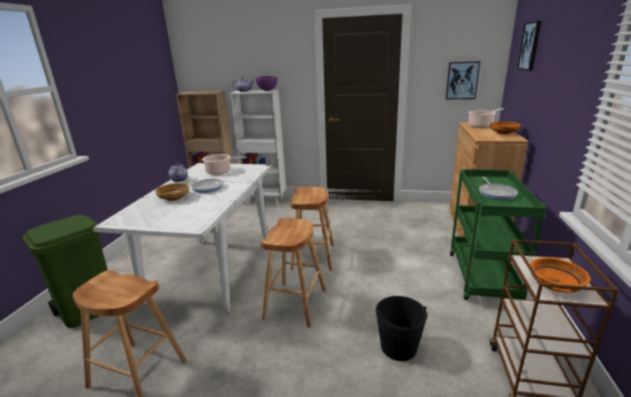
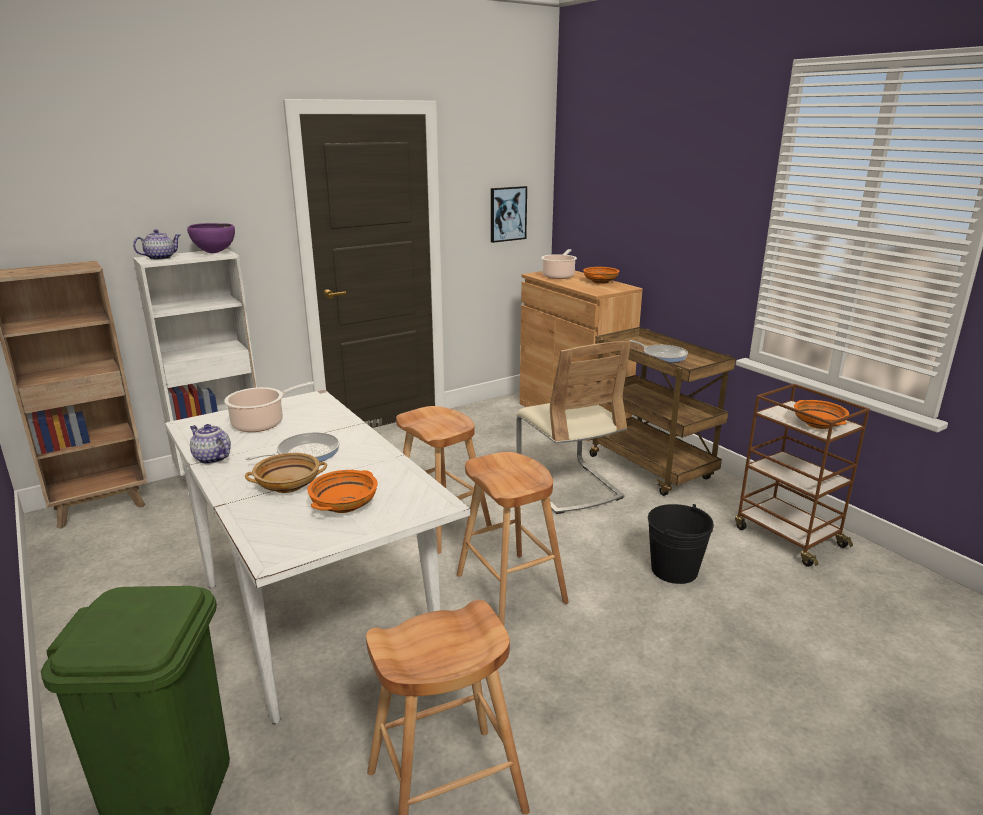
camera: 45 degrees left, 0 degrees up
green cart [450,169,546,300] -> brown cart [590,327,736,496]
picture [517,21,541,71] -> none
none -> orange bowl [307,470,378,513]
none -> beige chair [516,341,631,514]

